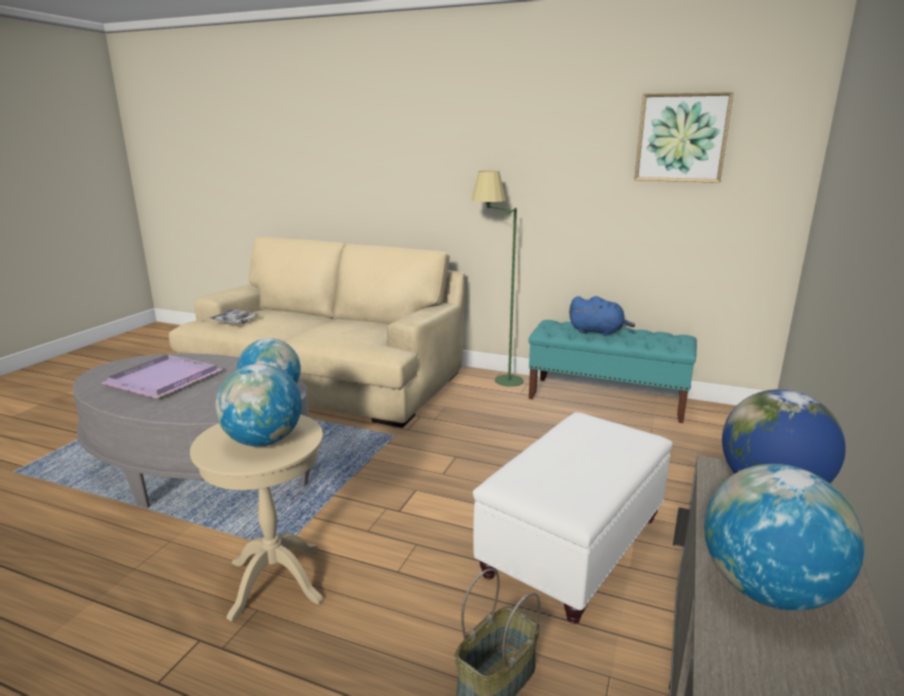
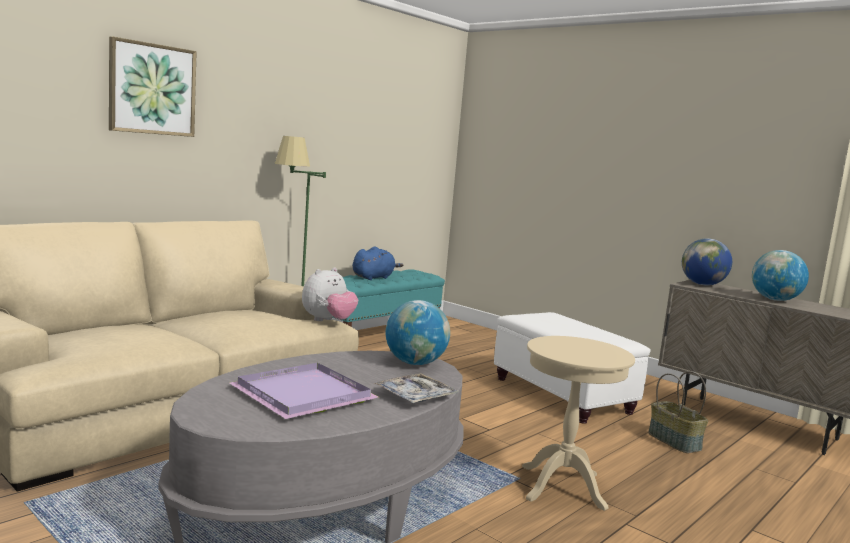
camera: 70 degrees left, 10 degrees down
tray [207,309,260,325] -> tray moved to [373,373,459,403]
globe [215,364,302,447] -> none
picture [634,92,734,183] -> picture moved to [109,36,197,137]
none -> plush toy [302,267,358,321]

